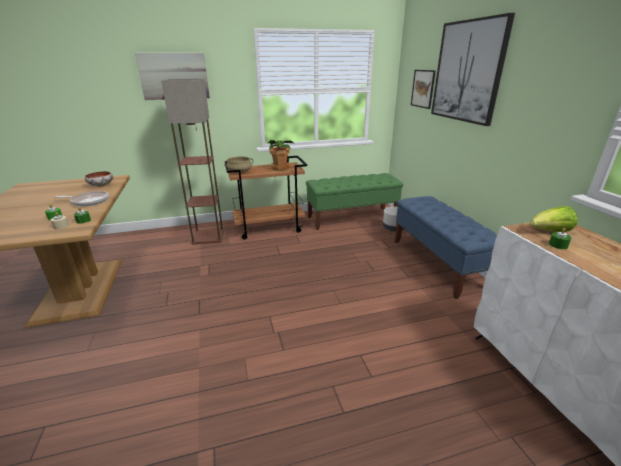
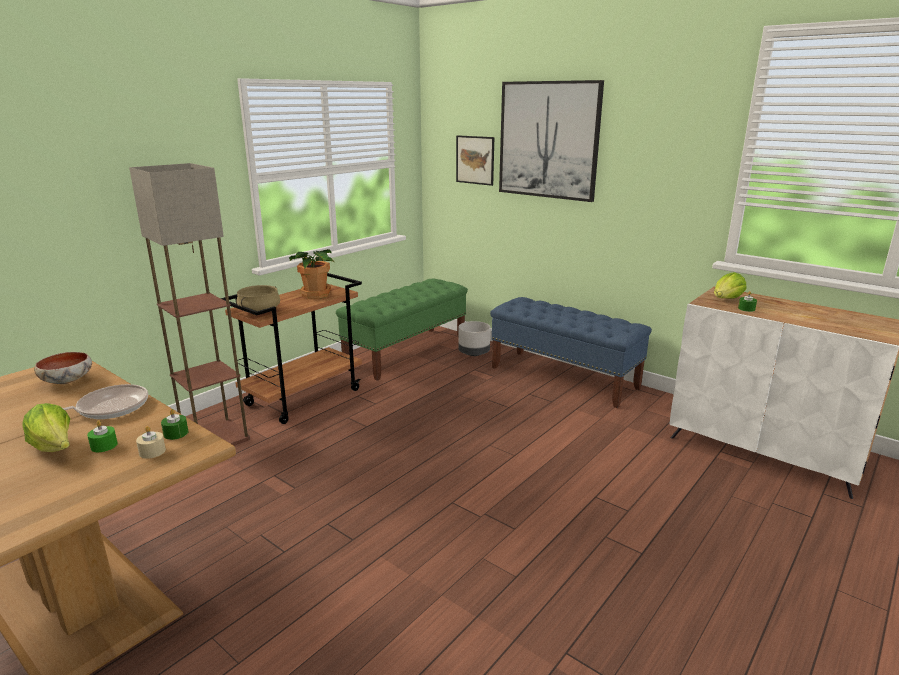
camera: 35 degrees left, 5 degrees down
picture [135,53,210,100] -> none
none -> lettuce [22,403,70,452]

